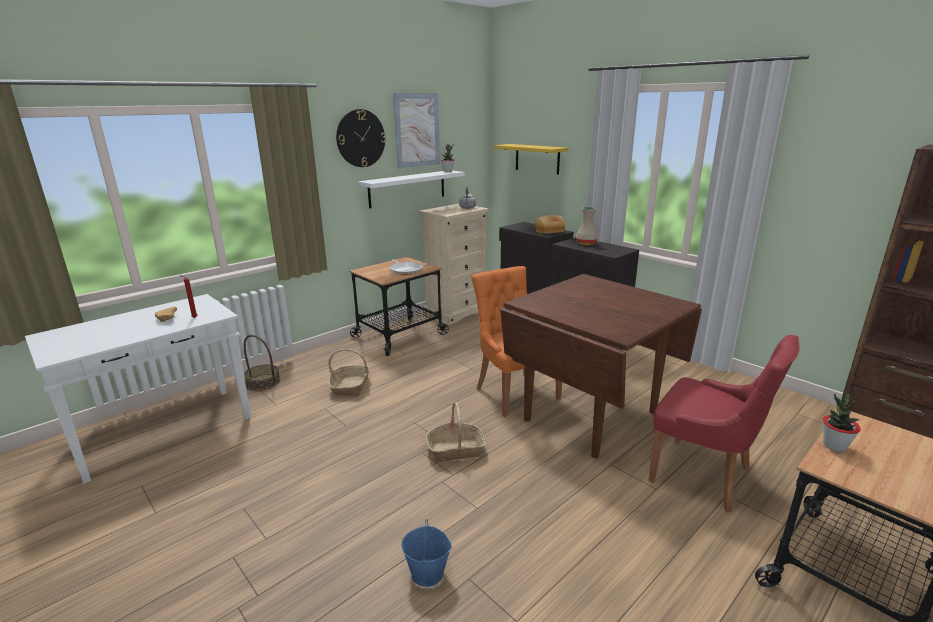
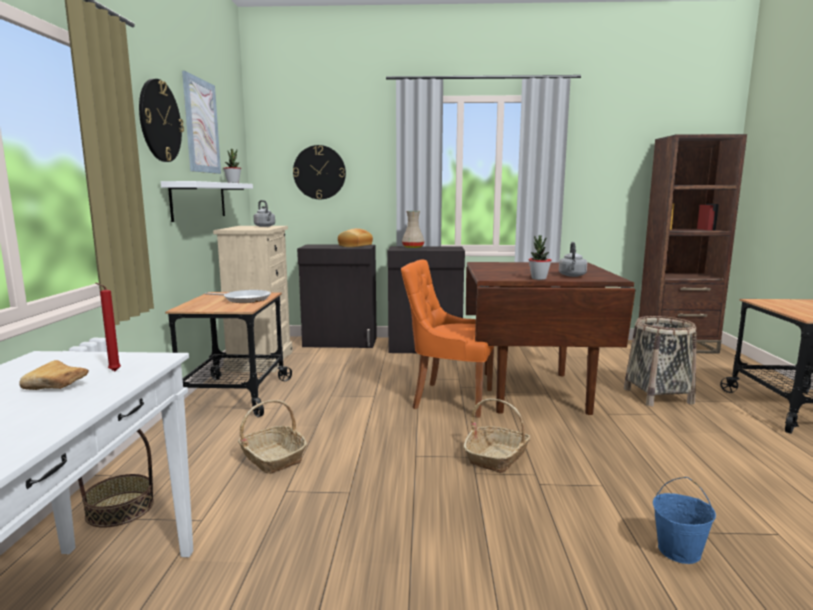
camera: 45 degrees left, 10 degrees down
yellow shelf [494,144,568,174] -> wall clock [293,145,346,199]
red chair [649,335,799,512] -> basket [624,316,697,406]
potted plant [823,393,861,452] -> potted plant moved to [528,235,552,280]
none -> grey kettle [559,242,587,277]

